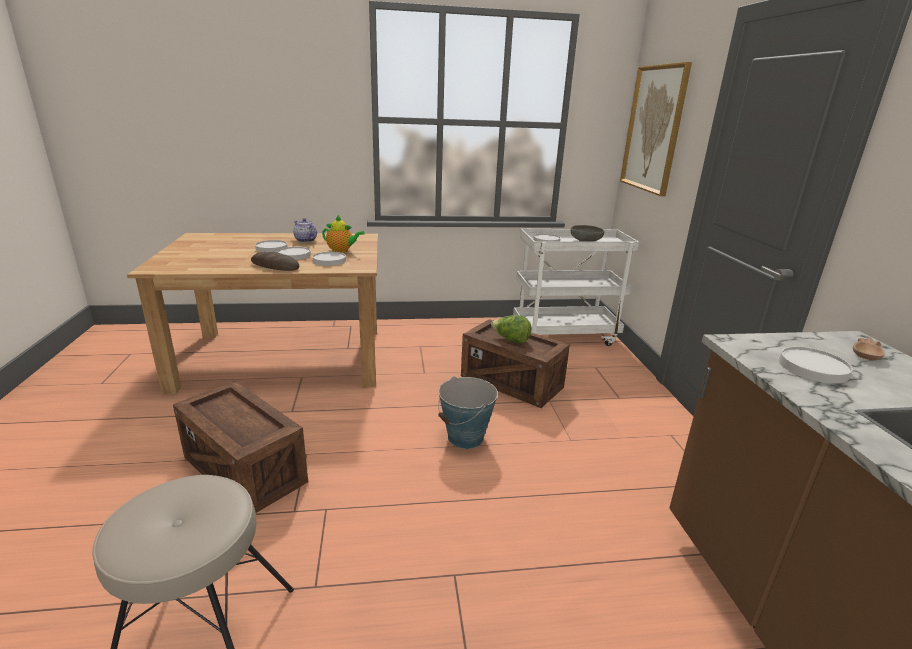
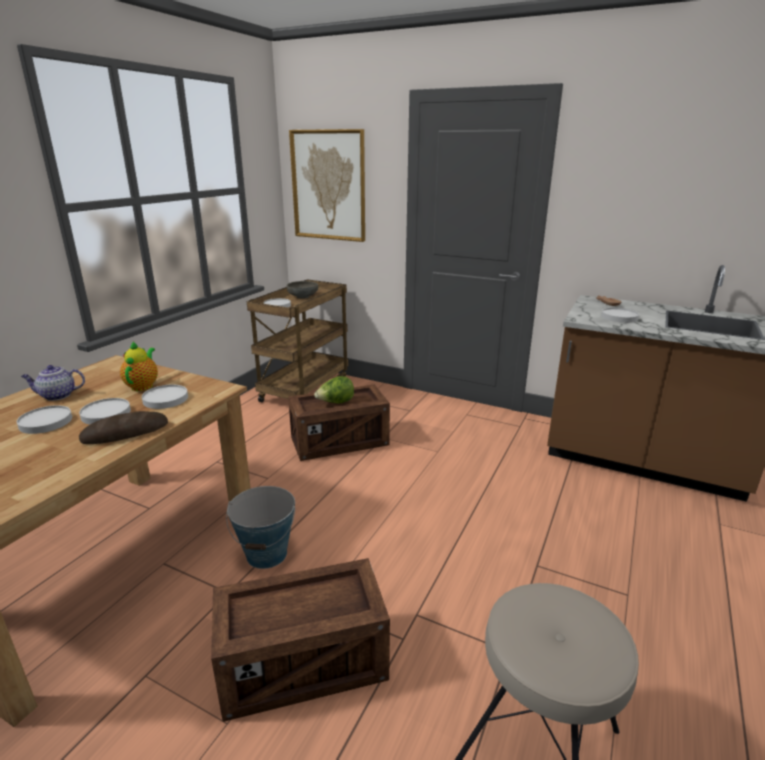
camera: 55 degrees left, 0 degrees up
teapot [322,215,365,253] -> teapot turned 45 degrees counterclockwise [120,341,158,391]
bucket [438,376,498,449] -> bucket moved to [226,486,295,569]
white cart [513,229,640,346] -> brown cart [247,279,349,402]

